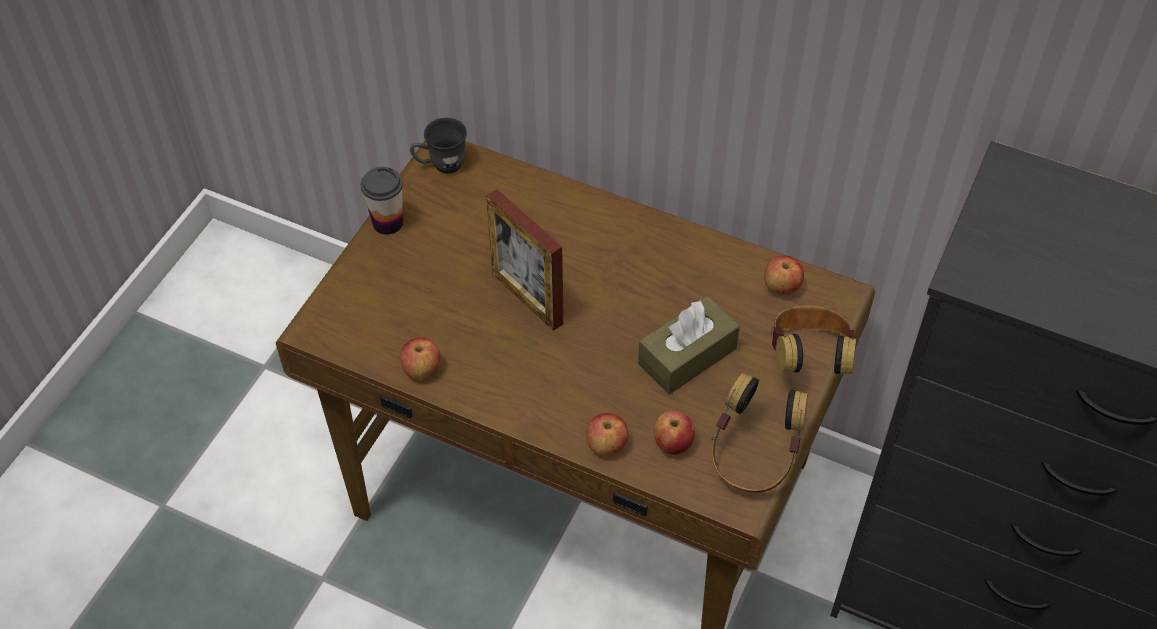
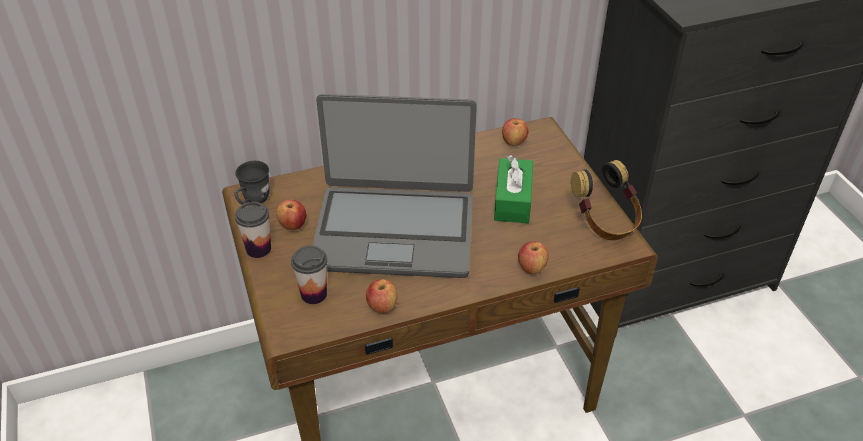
camera: 45 degrees left, 10 degrees down
picture frame [486,189,564,331] -> laptop [312,94,477,278]
brown tissue box [638,296,740,395] -> green tissue box [494,155,533,223]
apple [654,411,695,455] -> apple moved to [276,200,306,230]
headphones [771,306,856,374] -> none
none -> cup [291,246,327,304]

